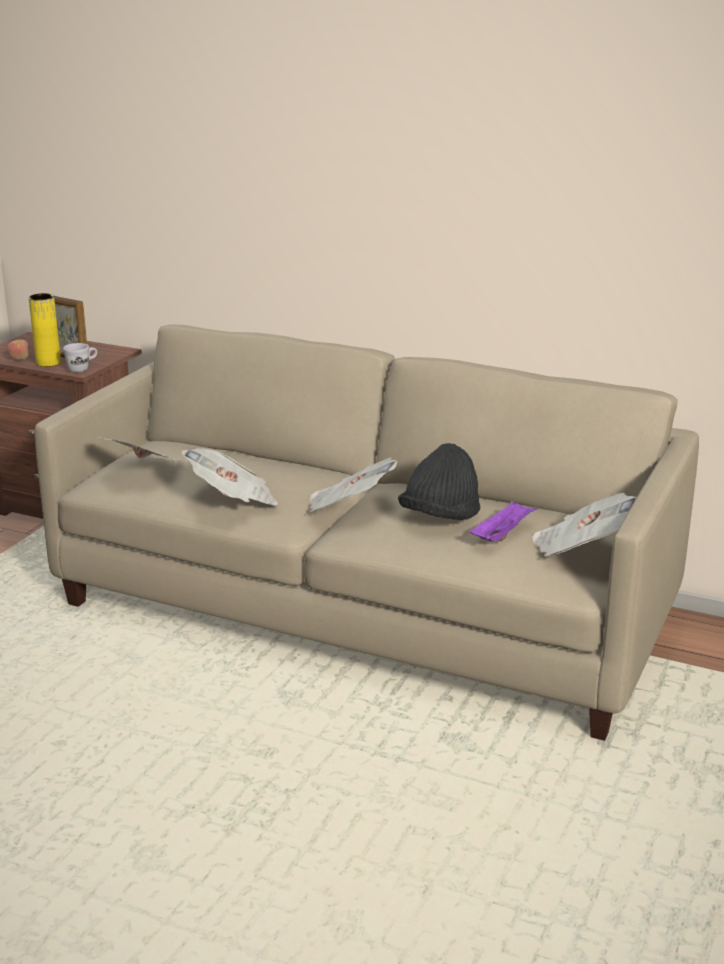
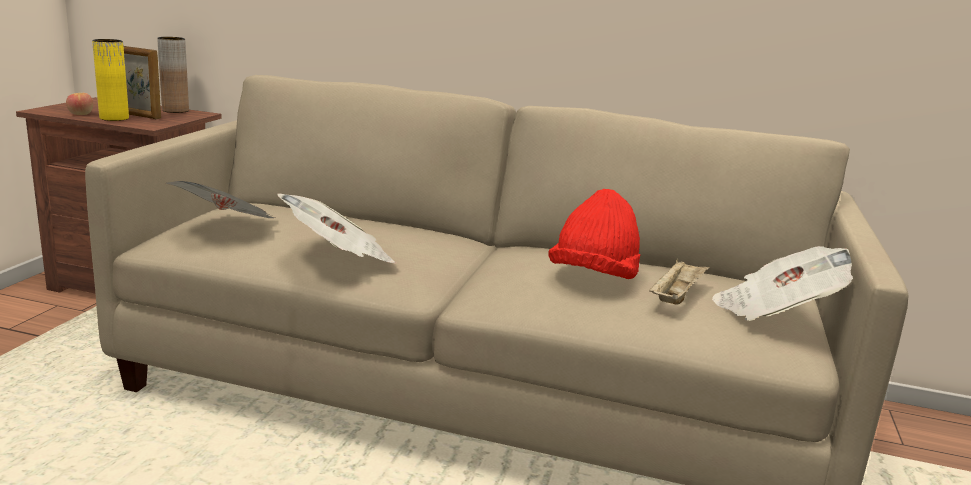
camera: 10 degrees left, 5 degrees down
white mug [63,343,97,372] -> none
newspaper [309,457,397,513] -> none
black hat [398,443,480,520] -> red hat [548,189,640,279]
purple tray [469,501,538,542] -> beige tray [649,258,710,305]
none -> brown vase [157,37,189,113]

